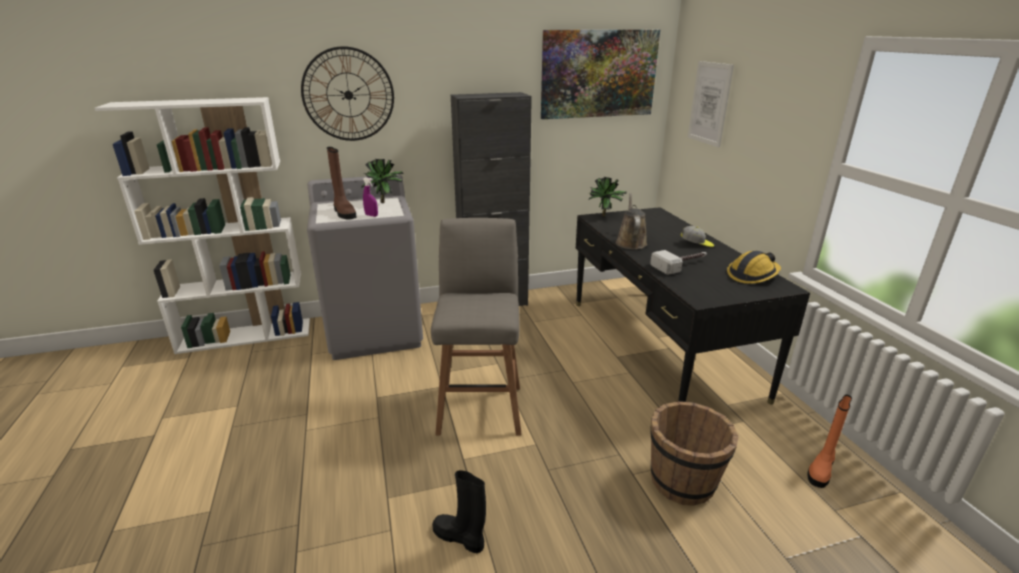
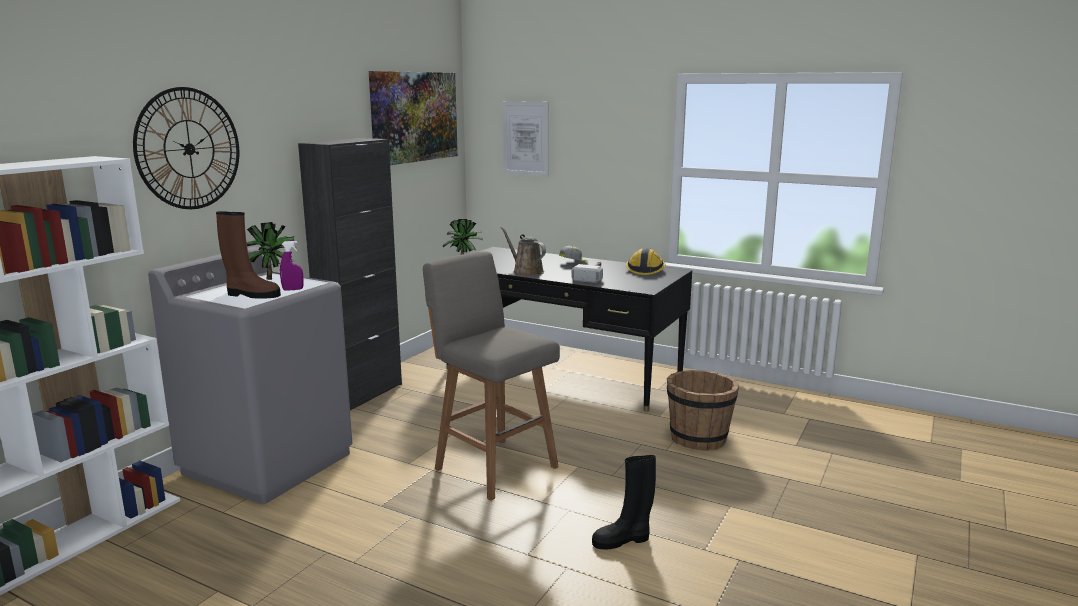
camera: 45 degrees left, 10 degrees down
orange boot [807,394,852,488] -> none

